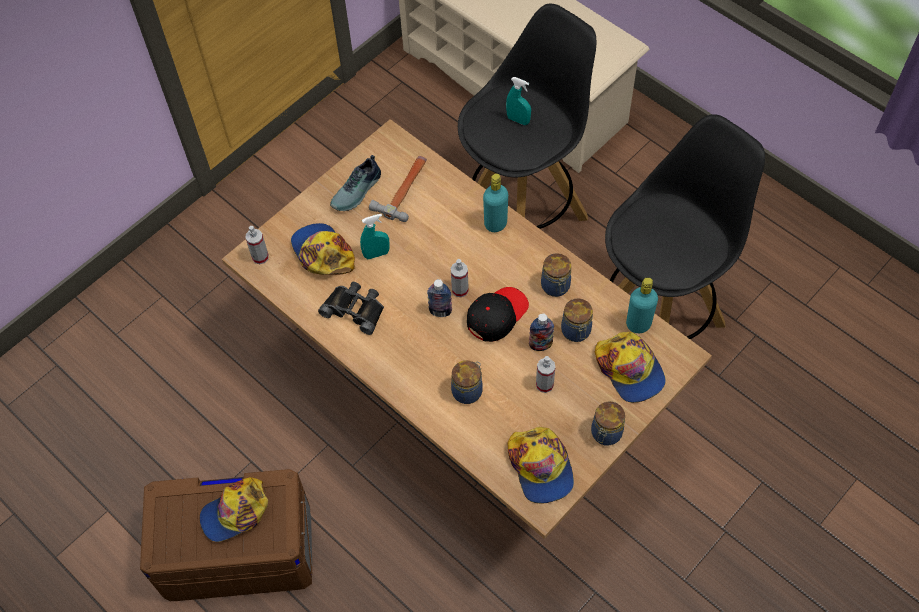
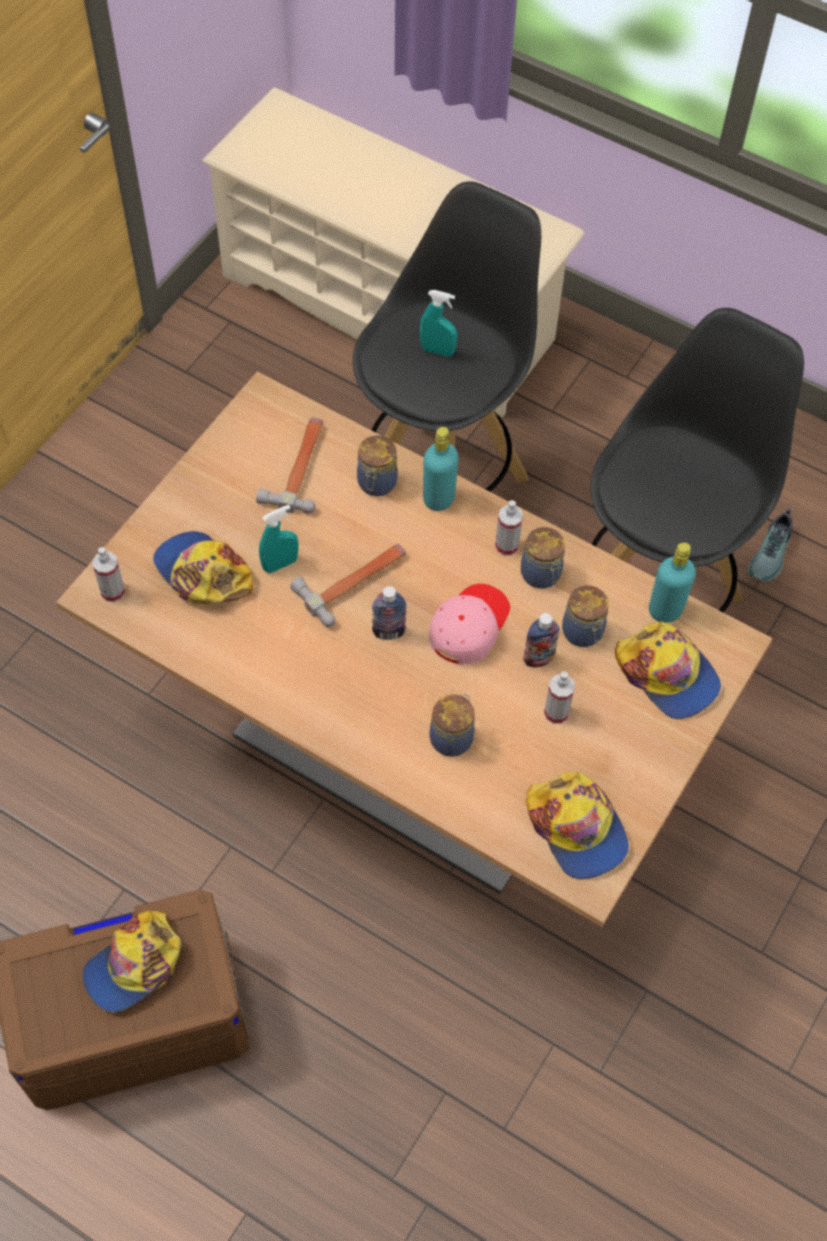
camera: 15 degrees left, 0 degrees up
black binoculars [318,282,384,335] -> none
shoe [330,155,381,211] -> shoe moved to [748,509,792,582]
spray bottle [451,259,469,297] -> spray bottle moved to [495,500,523,556]
black cap [467,287,529,342] -> pink cap [429,584,510,665]
jar [591,402,625,445] -> jar moved to [357,435,398,496]
none -> hammer [290,544,406,628]

